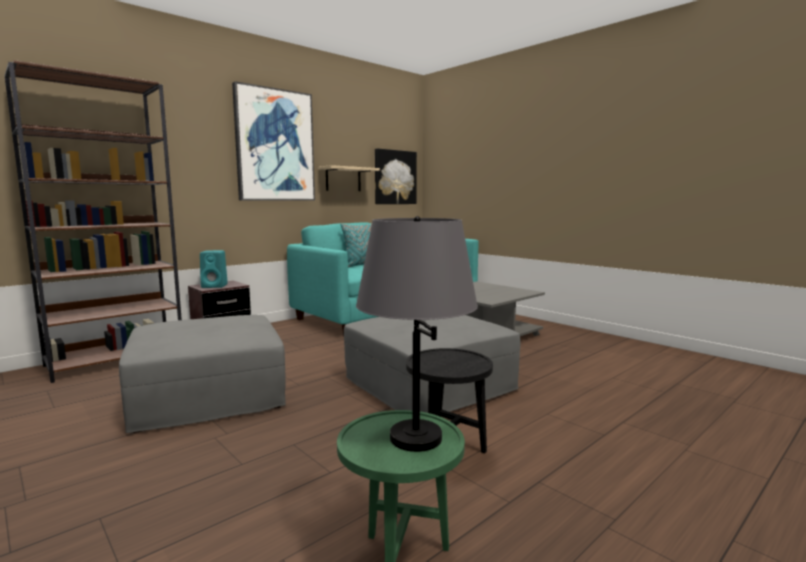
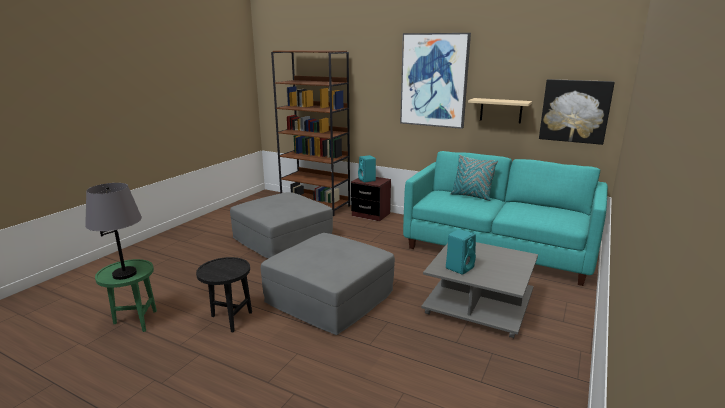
camera: 70 degrees right, 10 degrees up
none -> turquoise speaker [446,229,476,275]

